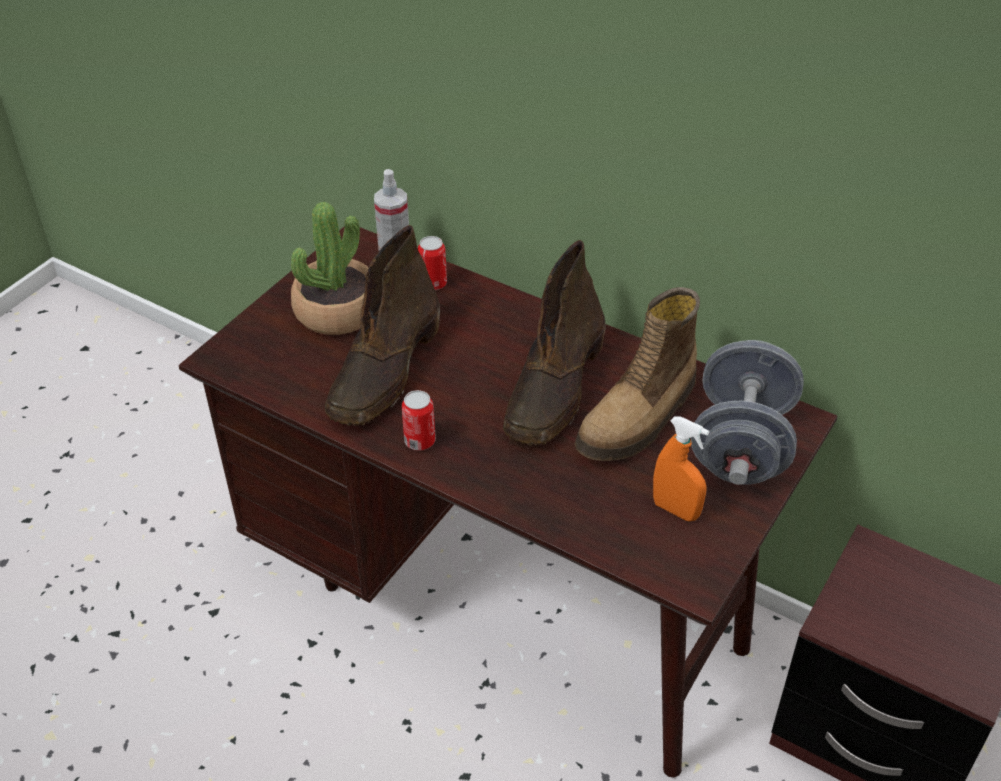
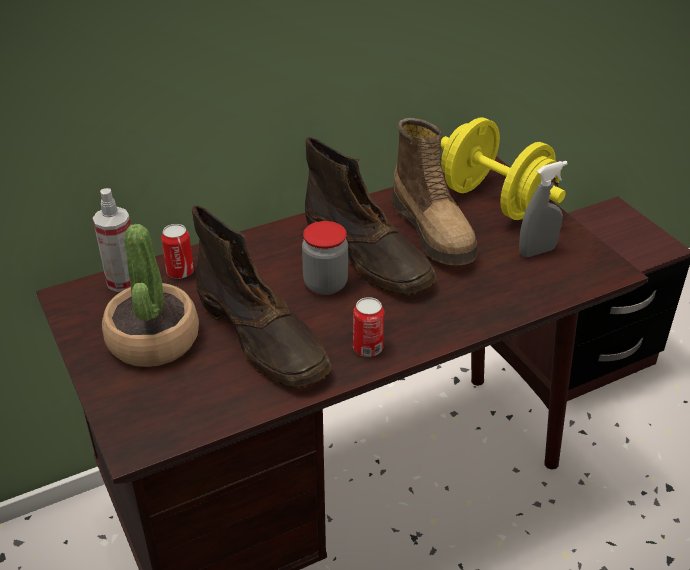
camera: 60 degrees left, 5 degrees down
orange spray bottle [653,417,709,521] -> grey spray bottle [519,161,568,257]
grey dumbbell [691,340,804,485] -> yellow dumbbell [441,118,566,220]
none -> jar [302,221,348,295]

